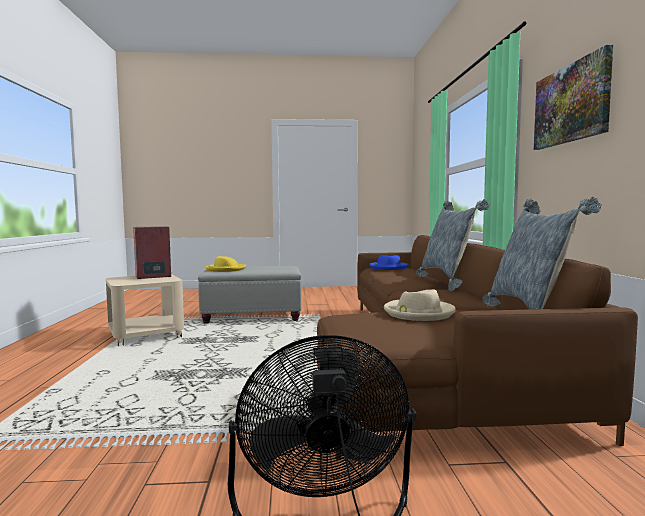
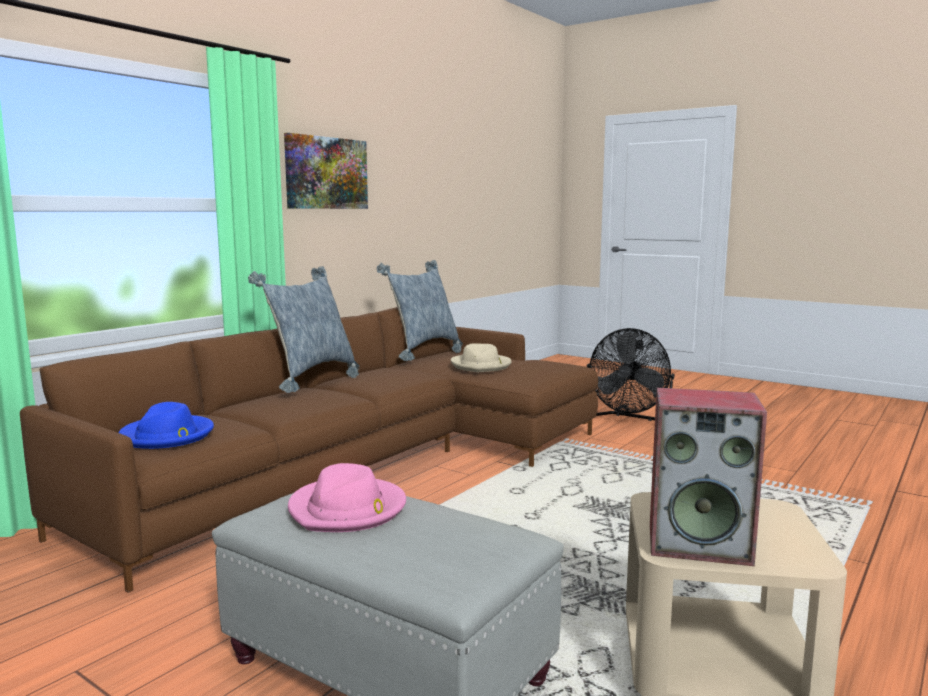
camera: 140 degrees left, 5 degrees up
yellow hat [206,256,246,272] -> none
none -> pink hat [288,463,406,532]

